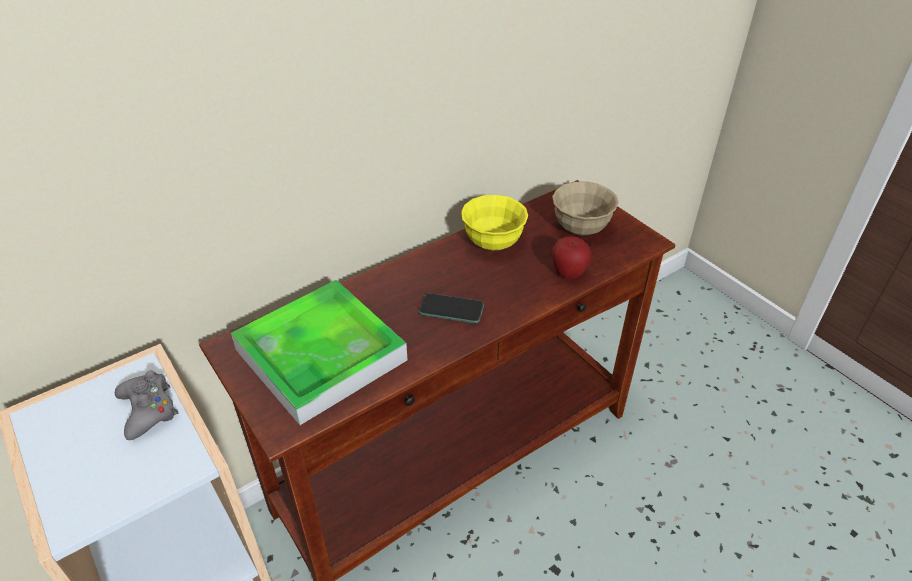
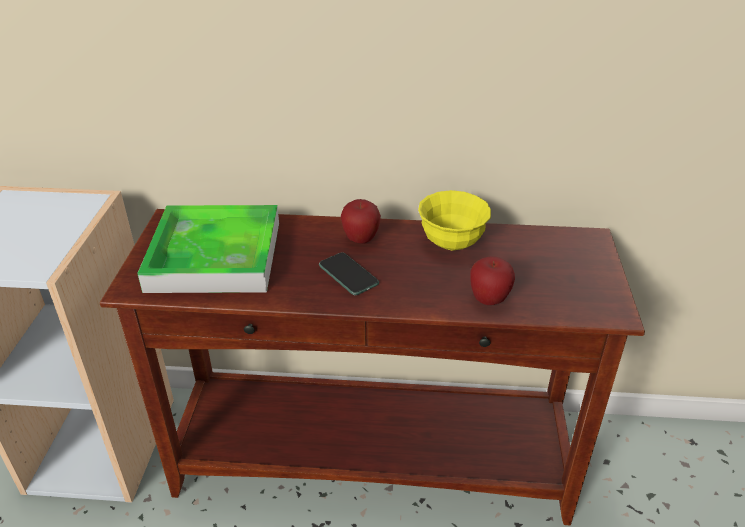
camera: 40 degrees right, 5 degrees down
grey game controller [115,370,178,440] -> none
beige bowl [552,181,619,235] -> none
none -> apple [341,199,381,244]

